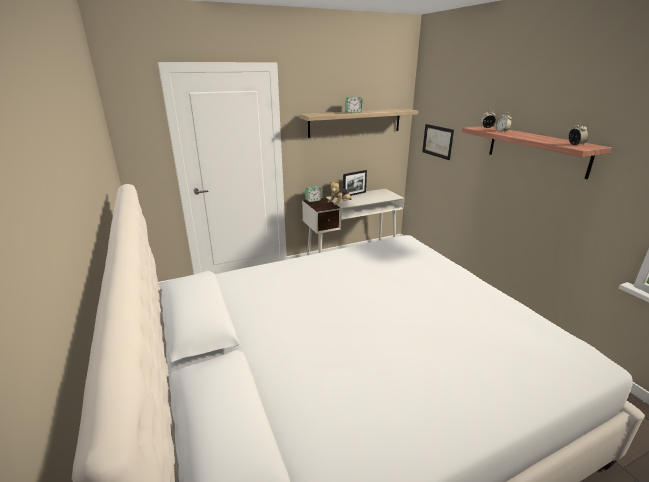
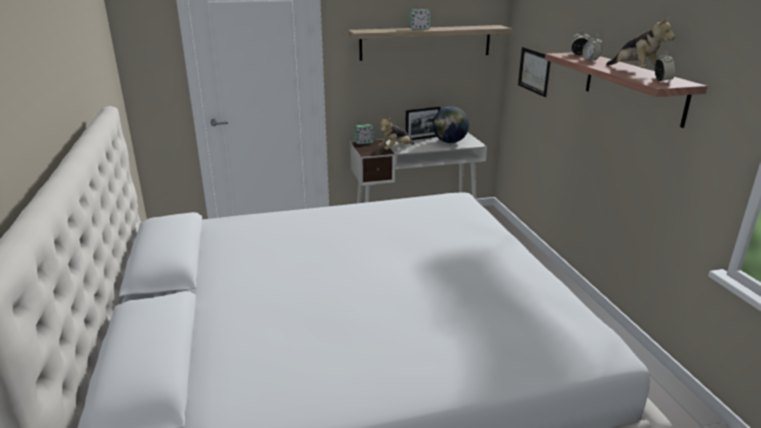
camera: 10 degrees right, 0 degrees up
none -> globe [433,107,469,143]
none -> plush toy [606,17,675,68]

